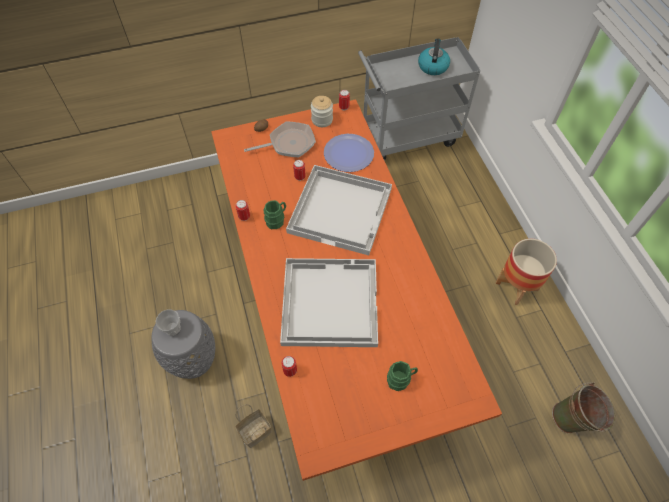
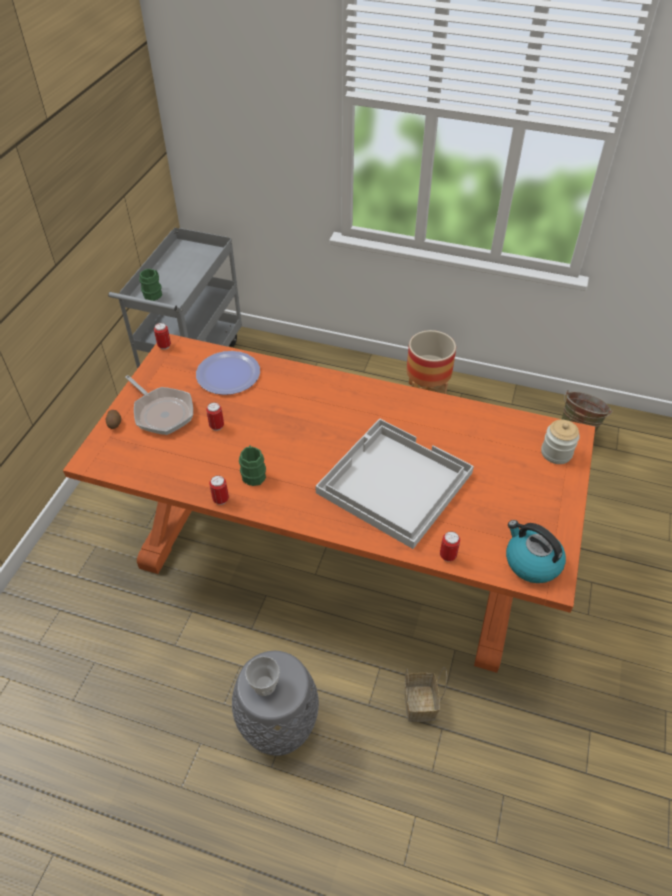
camera: 55 degrees left, 10 degrees down
frying pan [244,121,316,157] -> frying pan turned 120 degrees clockwise [125,375,193,435]
white tray [286,165,392,255] -> none
jar [311,96,333,127] -> jar moved to [541,420,580,464]
green mug [387,361,418,391] -> green mug moved to [139,269,162,301]
kettle [418,39,450,75] -> kettle moved to [506,520,566,583]

